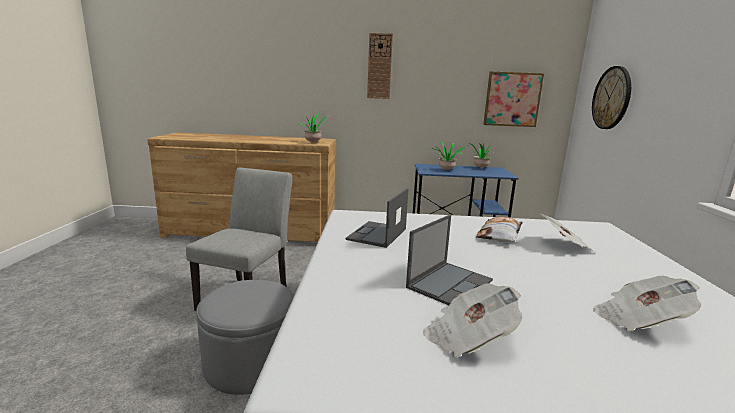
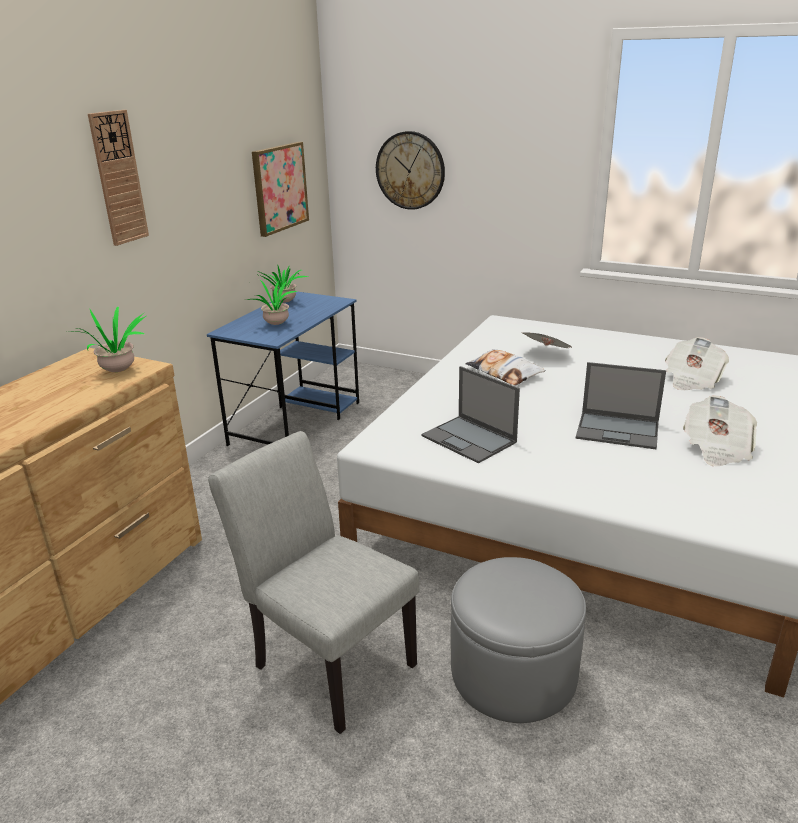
camera: 65 degrees left, 10 degrees up
laptop [406,215,493,305] -> laptop turned 135 degrees clockwise [576,362,666,449]

